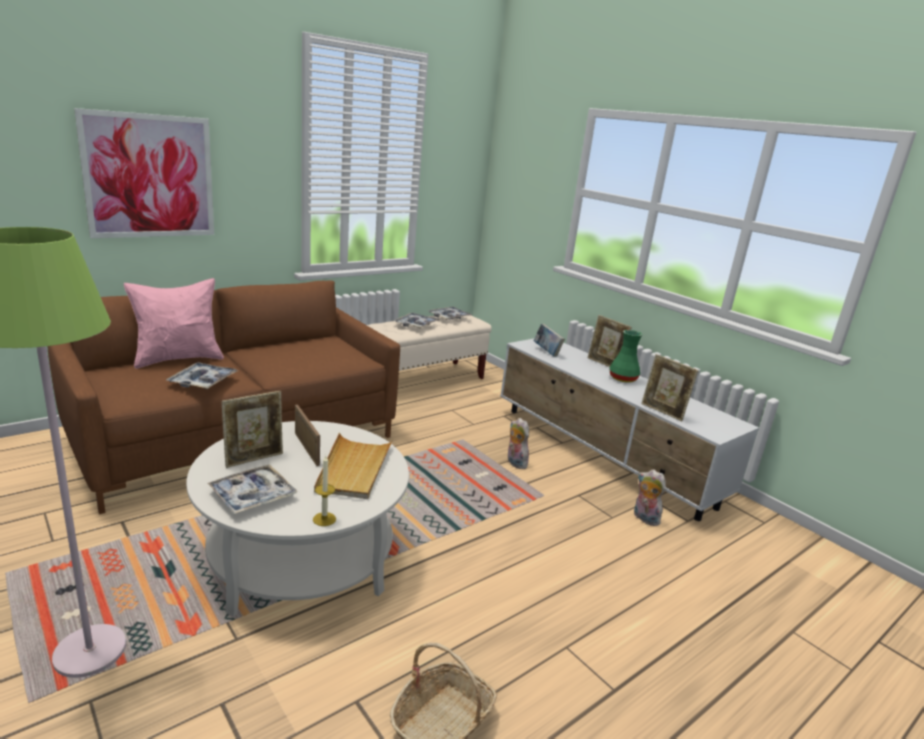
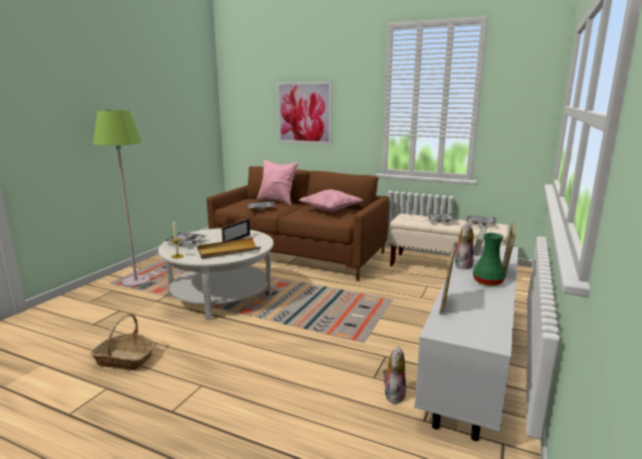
camera: 65 degrees right, 5 degrees down
picture frame [222,391,283,468] -> none
plush toy [508,418,530,469] -> plush toy moved to [454,222,474,269]
none -> pink pillow [299,190,363,212]

